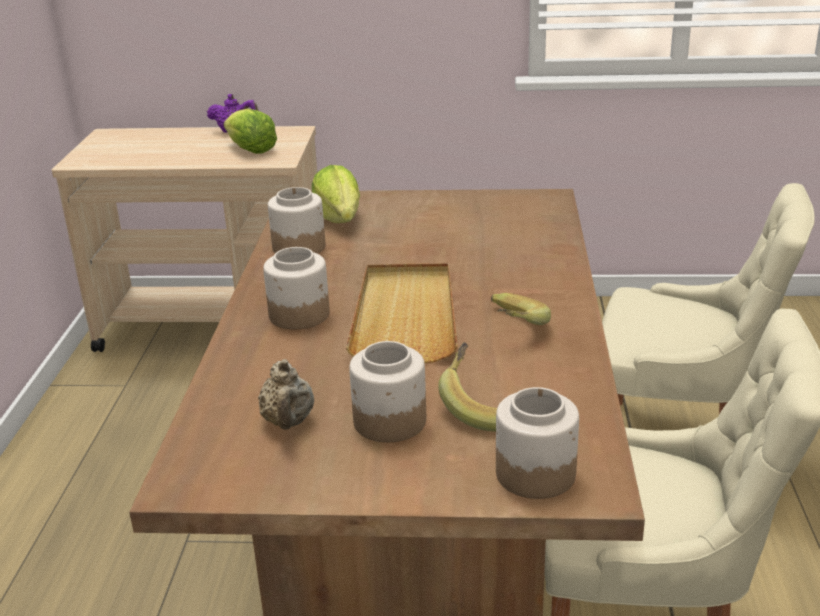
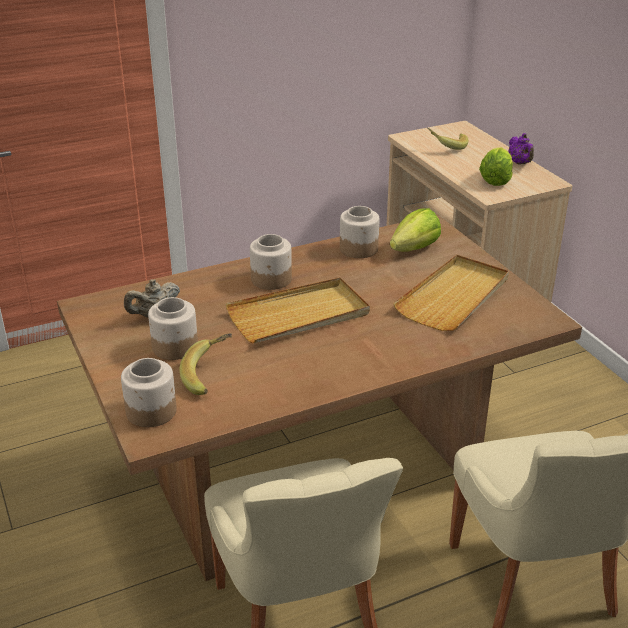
camera: 60 degrees right, 5 degrees up
banana [491,293,551,325] -> banana moved to [428,128,468,150]
none -> beige tray [393,255,509,331]

